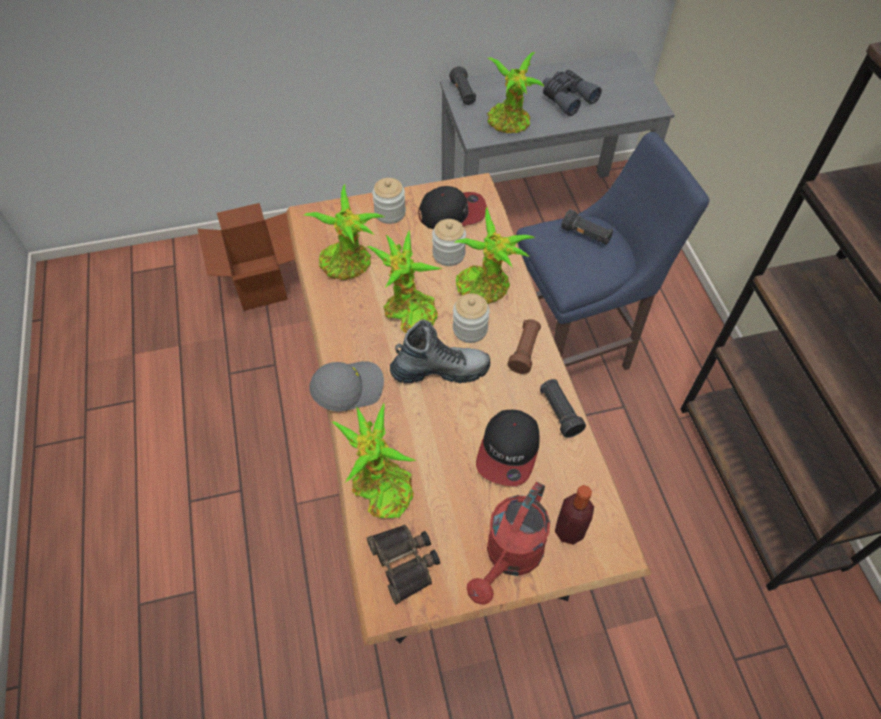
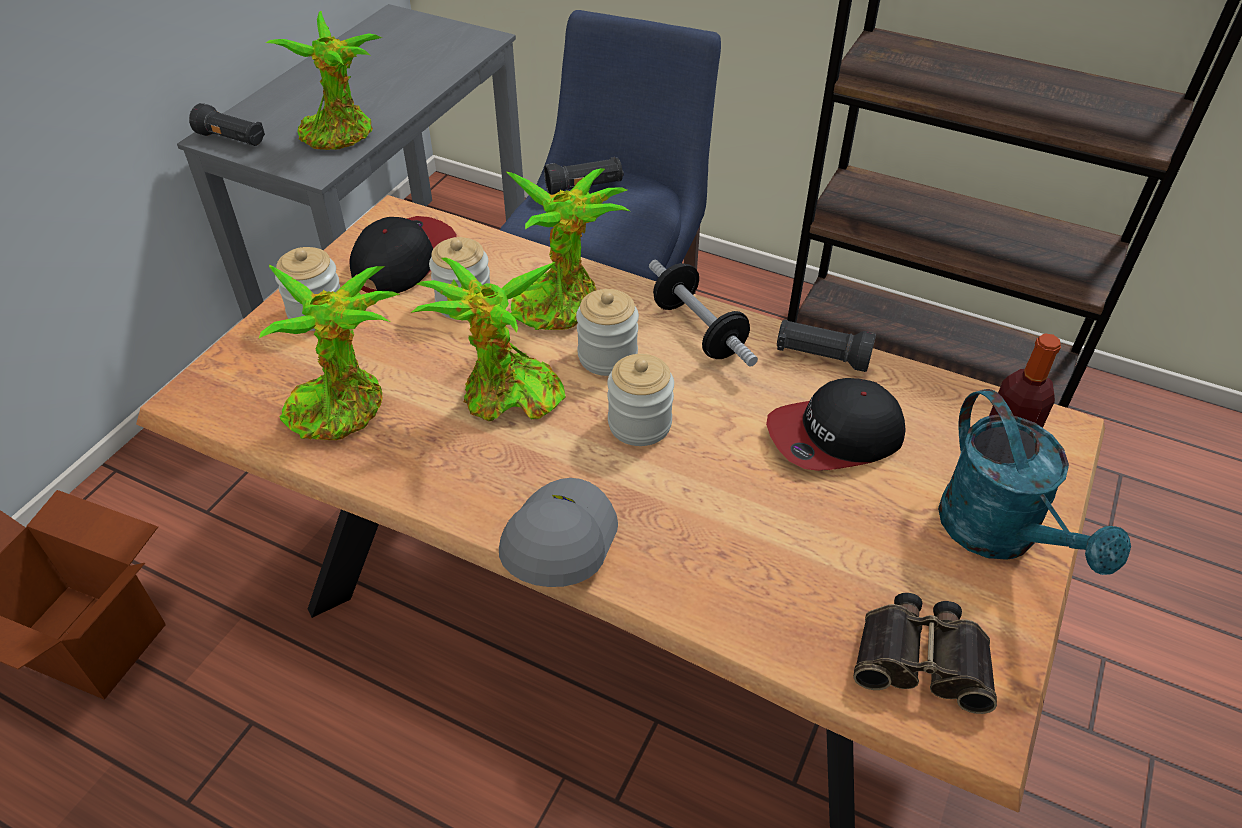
camera: 50 degrees left, 10 degrees down
potted plant [332,403,417,518] -> none
boot [390,320,490,383] -> jar [607,354,674,446]
red watering can [467,482,550,605] -> turquoise watering can [938,389,1131,575]
cap [476,410,540,486] -> cap turned 105 degrees clockwise [766,378,905,471]
brown flashlight [507,319,541,374] -> dumbbell [649,260,758,367]
grey binoculars [543,70,602,116] -> none

